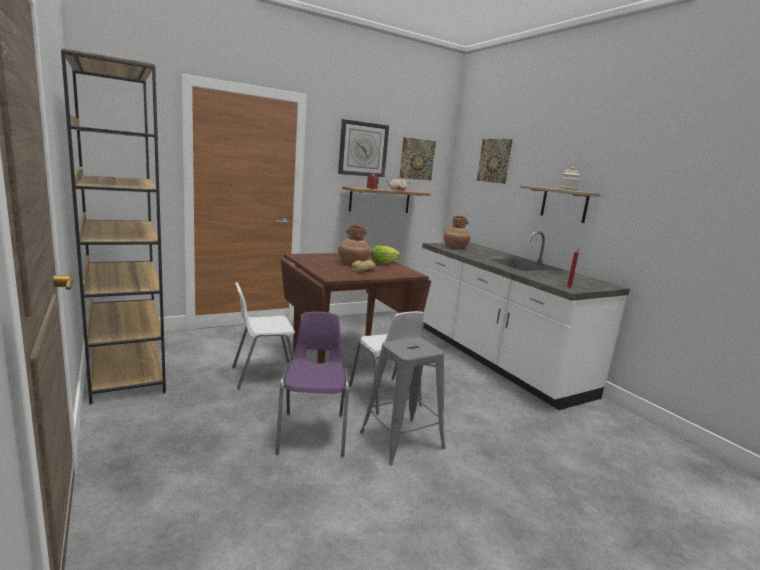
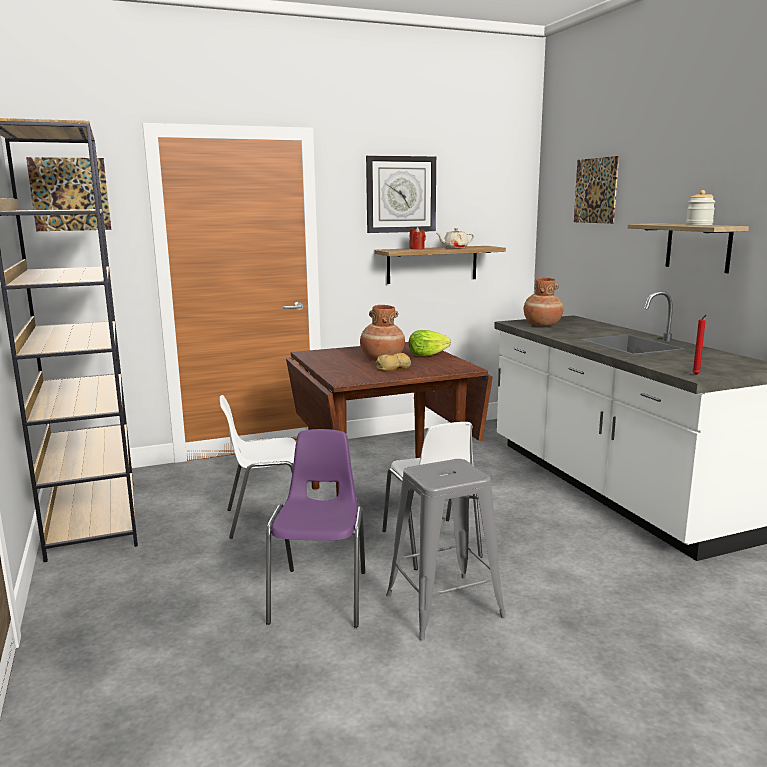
camera: 10 degrees right, 0 degrees up
picture [400,137,436,180] -> picture moved to [26,157,111,231]

